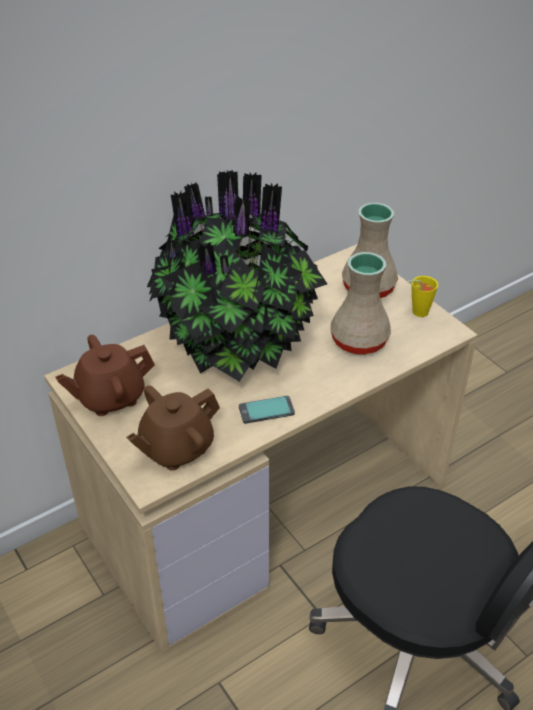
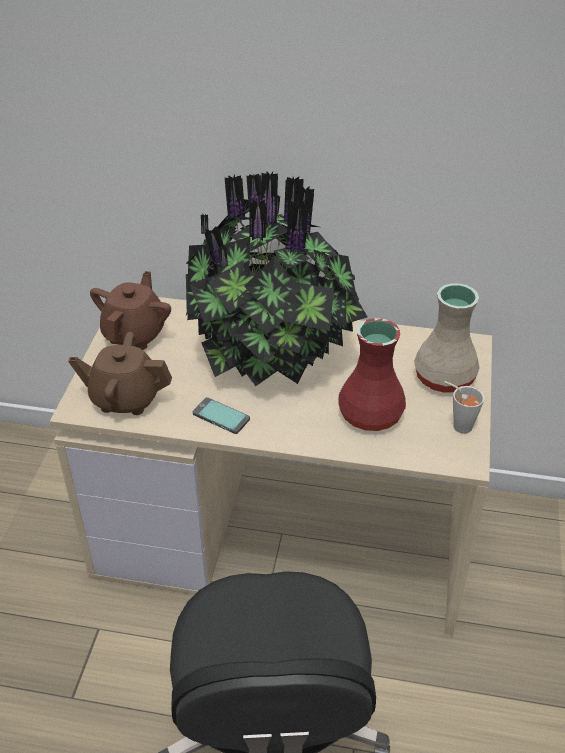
camera: 45 degrees right, 0 degrees up
brown teapot [55,335,155,416] -> brown teapot turned 90 degrees clockwise [90,271,171,350]
beige vase [331,252,391,355] -> red vase [338,318,406,431]
yellow cup [407,276,438,317] -> grey cup [444,381,485,434]

